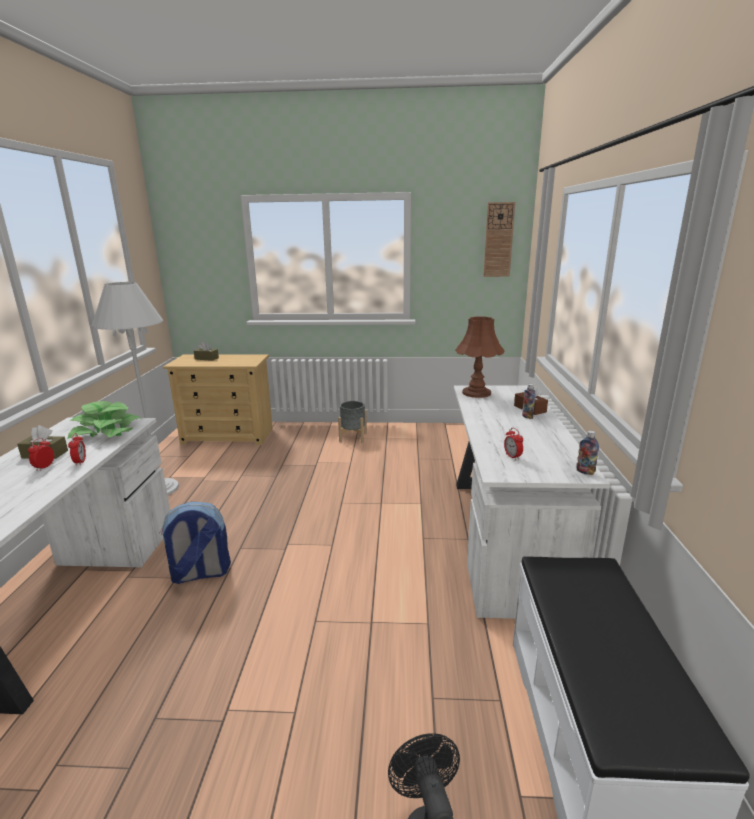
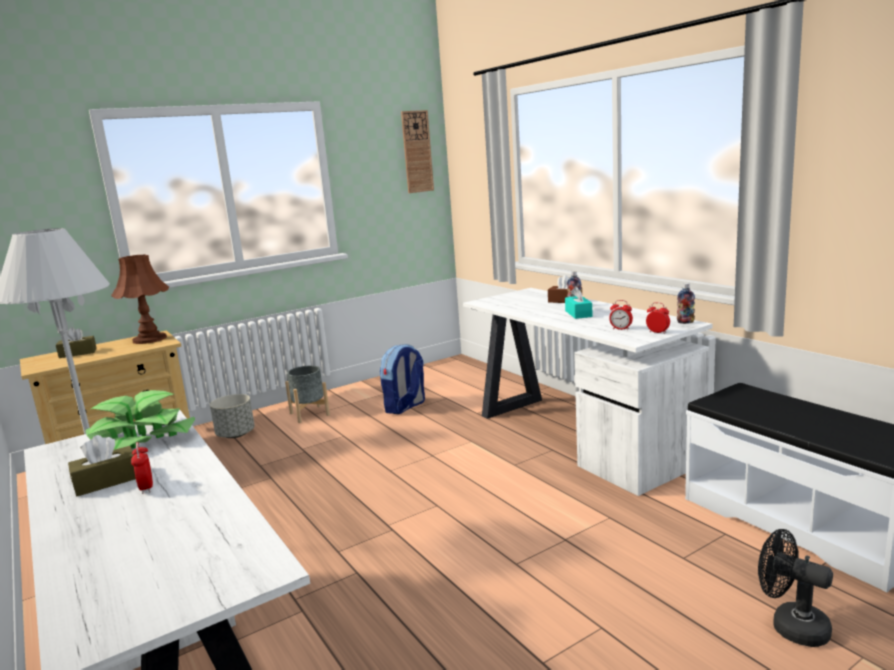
camera: 35 degrees left, 5 degrees down
alarm clock [68,433,86,465] -> alarm clock moved to [646,302,670,334]
backpack [160,502,231,584] -> backpack moved to [380,344,425,414]
brown table lamp [455,316,505,398] -> brown table lamp moved to [111,254,169,344]
none -> grey planter [210,394,255,438]
none -> turquoise tissue box [565,286,593,319]

